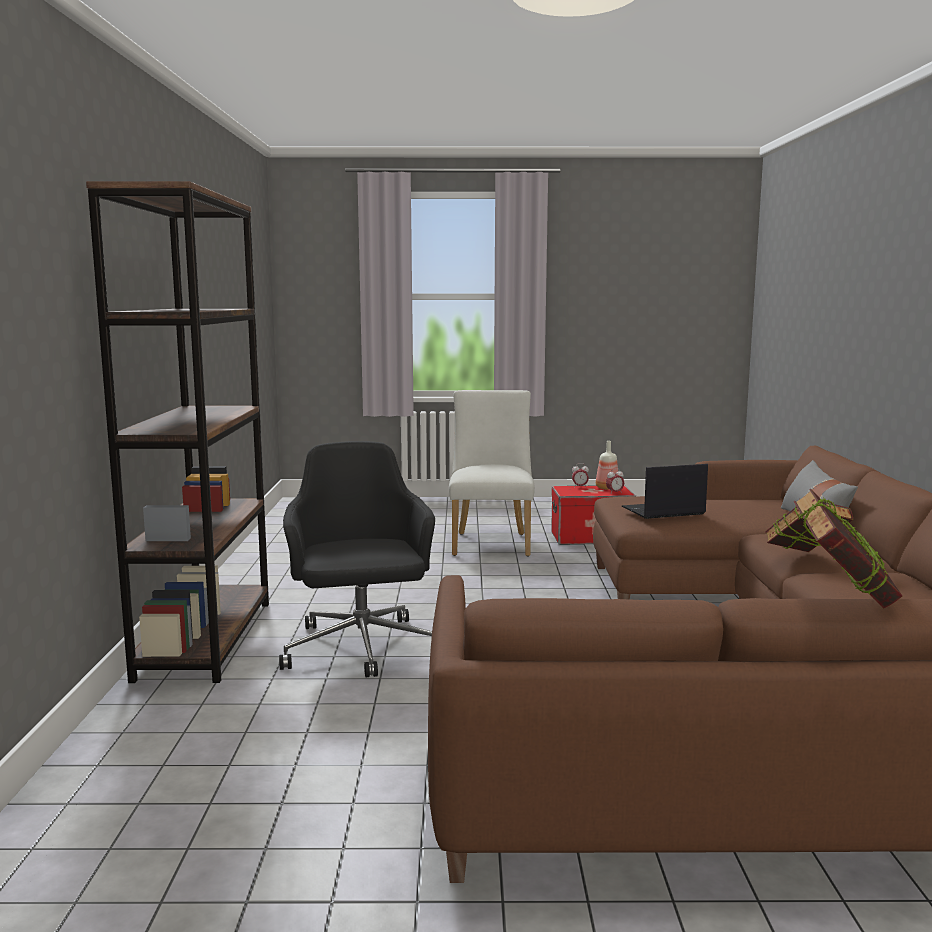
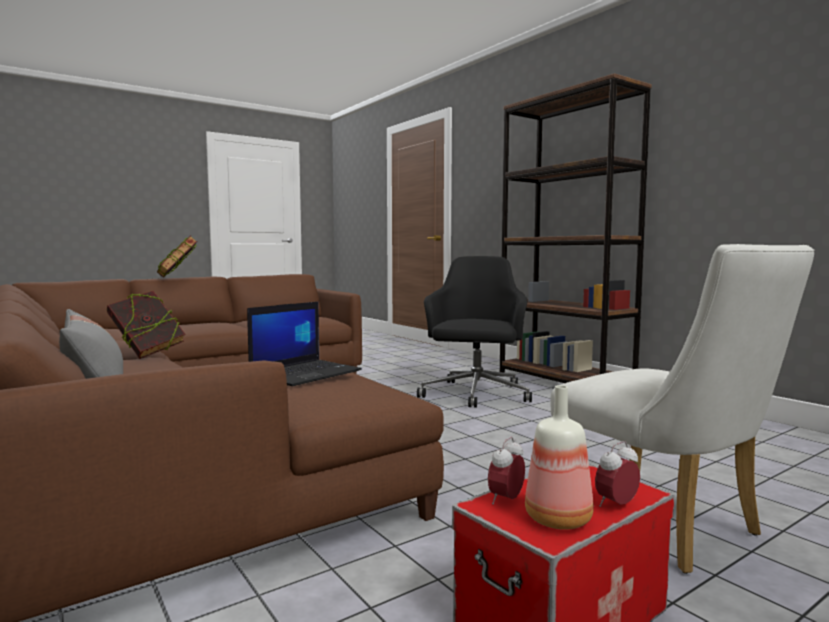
camera: 145 degrees right, 5 degrees down
black office chair [279,441,435,677] -> black office chair turned 120 degrees counterclockwise [417,256,532,408]

